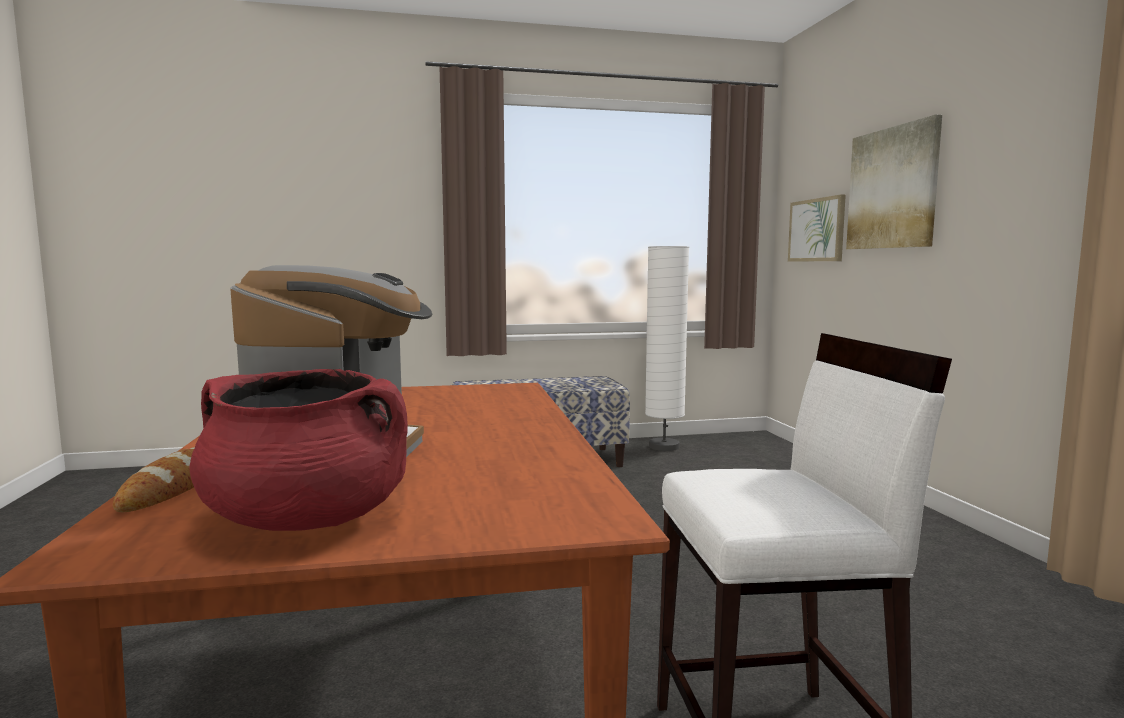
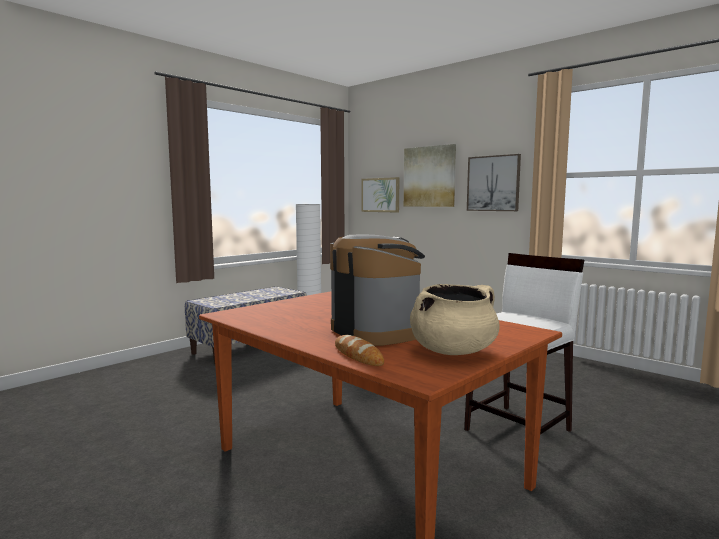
camera: 35 degrees left, 0 degrees up
red cooking pot [189,369,408,531] -> beige cooking pot [410,284,500,355]
none -> picture [467,154,521,211]

